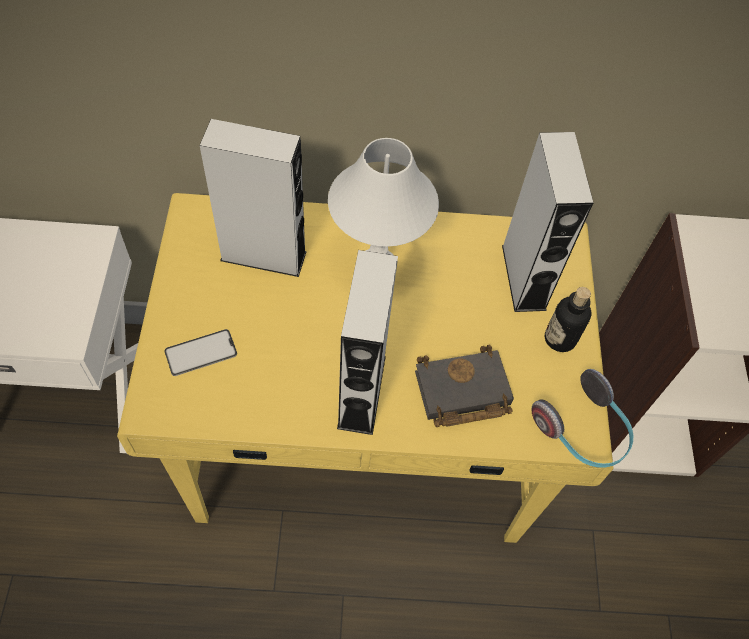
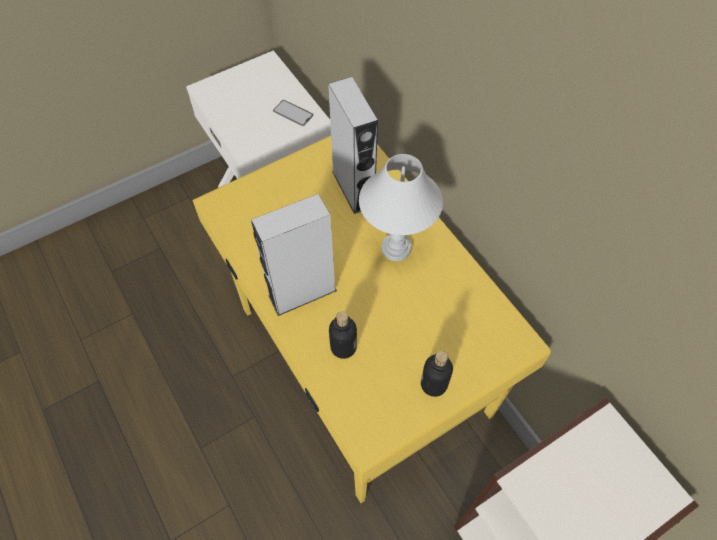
camera: 60 degrees right, 0 degrees up
phone [165,329,237,376] -> phone moved to [273,100,313,126]
black book [415,345,514,427] -> bottle [329,311,357,359]
grey speaker [502,132,594,312] -> none
headphones [532,369,633,467] -> none

